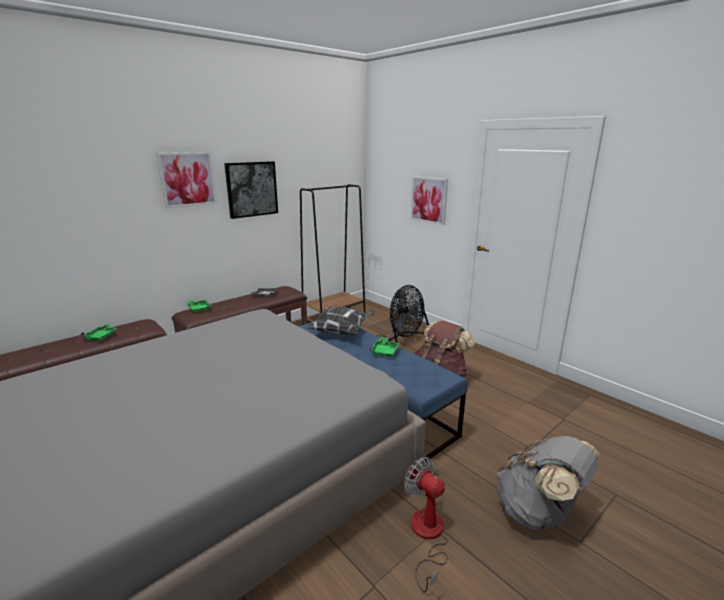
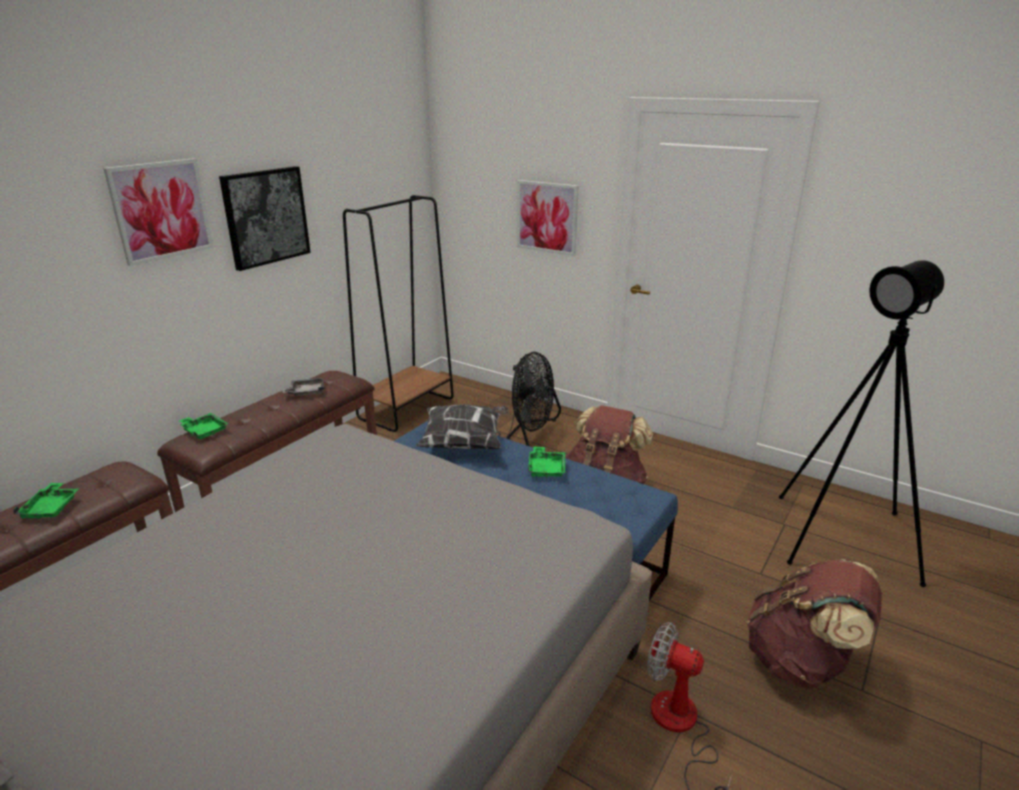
camera: 15 degrees left, 5 degrees up
grey backpack [496,436,600,530] -> brown backpack [747,559,882,689]
none -> black floor lamp [779,260,944,587]

